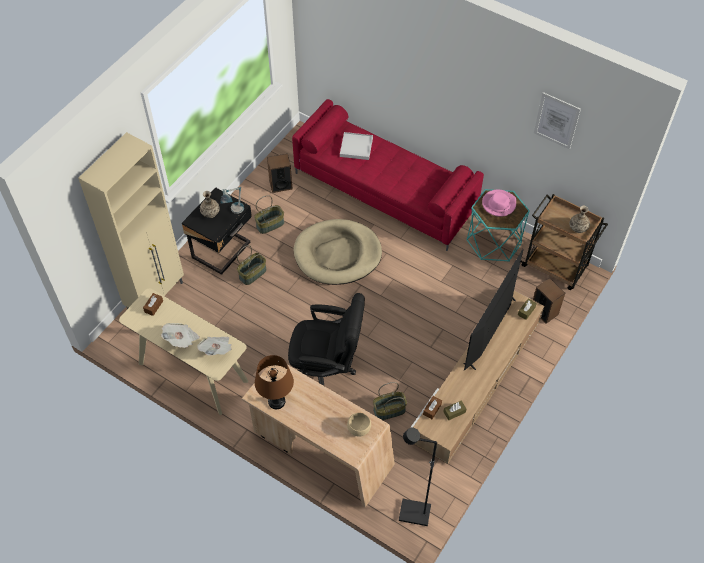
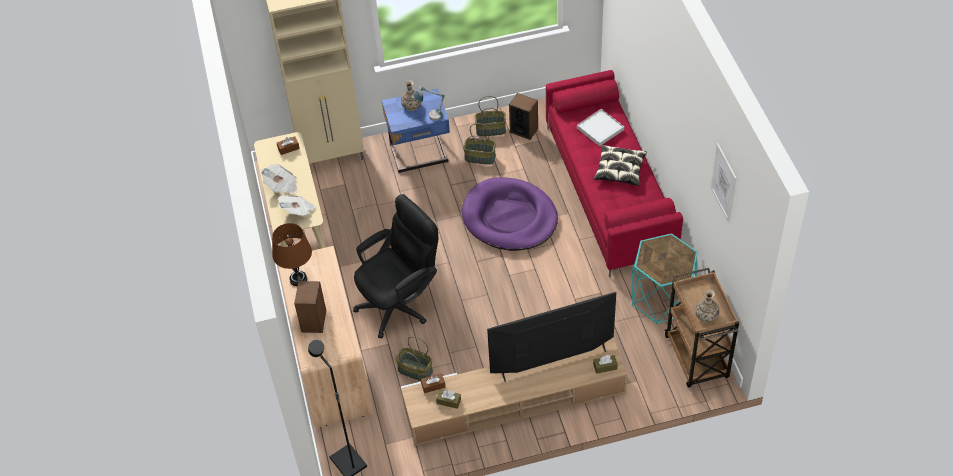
camera: 45 degrees right, 5 degrees down
black nightstand [182,187,252,275] -> blue nightstand [382,88,450,173]
basket [237,245,267,285] -> basket moved to [474,96,506,136]
black office chair [288,293,365,386] -> black office chair turned 90 degrees counterclockwise [353,194,438,338]
beige dog bed [293,219,382,285] -> purple dog bed [462,177,558,251]
beige bowl [347,413,371,437] -> none
pink hat [482,190,516,217] -> none
speaker [533,278,565,324] -> speaker moved to [294,281,326,333]
none -> pillow [594,145,647,186]

